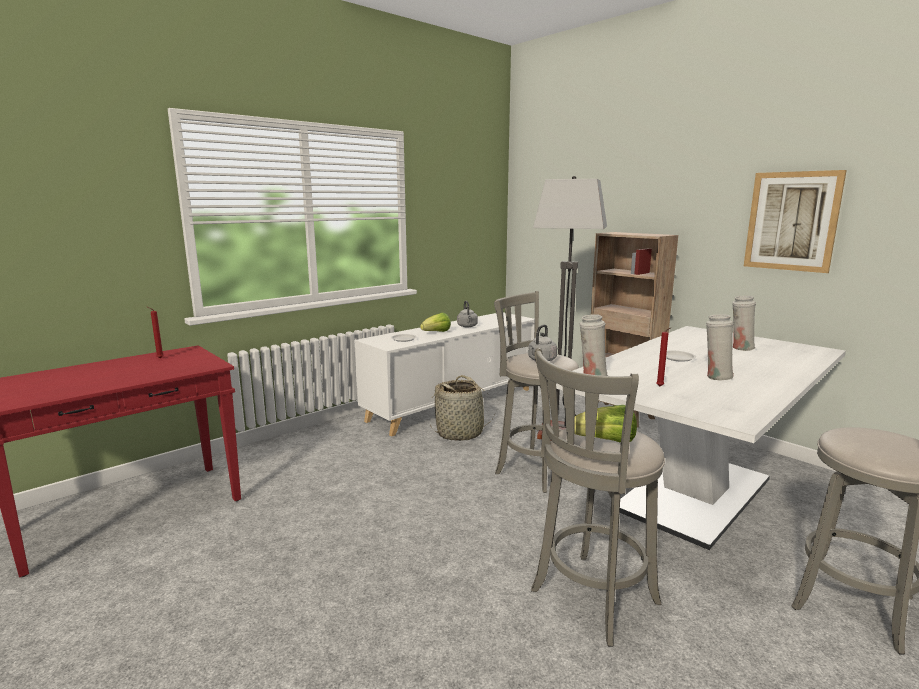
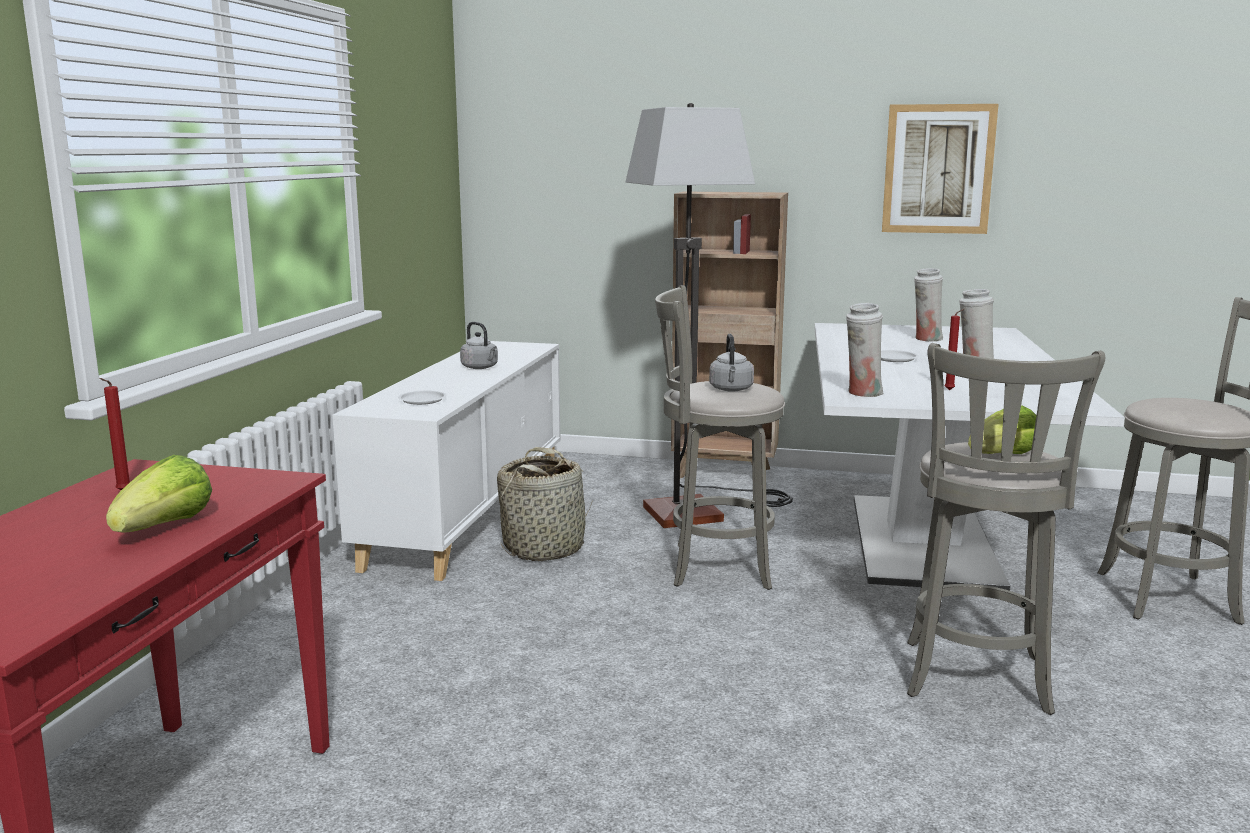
camera: 35 degrees left, 0 degrees up
lettuce [420,312,451,332] -> lettuce moved to [106,455,212,532]

